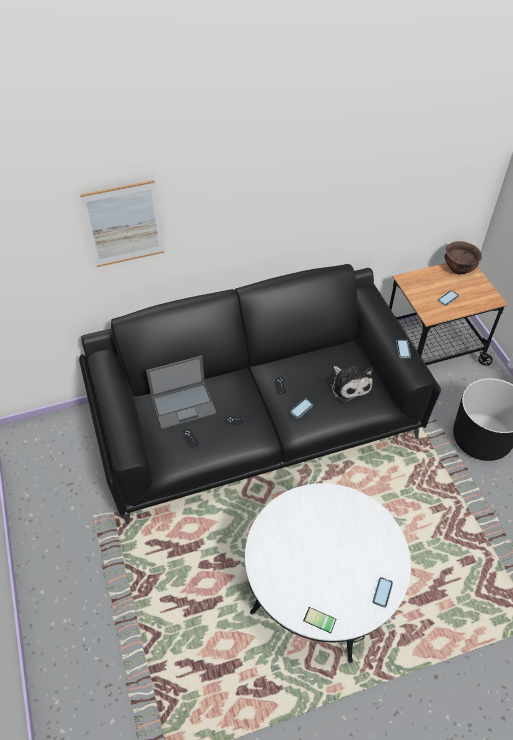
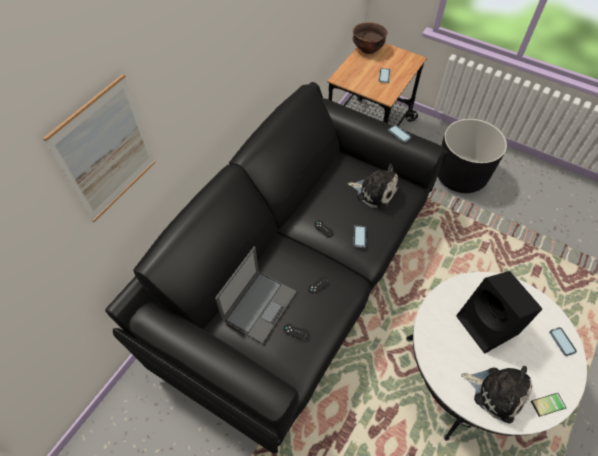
camera: 40 degrees left, 5 degrees up
none -> black speaker [456,271,542,353]
none -> plush toy [461,366,532,423]

